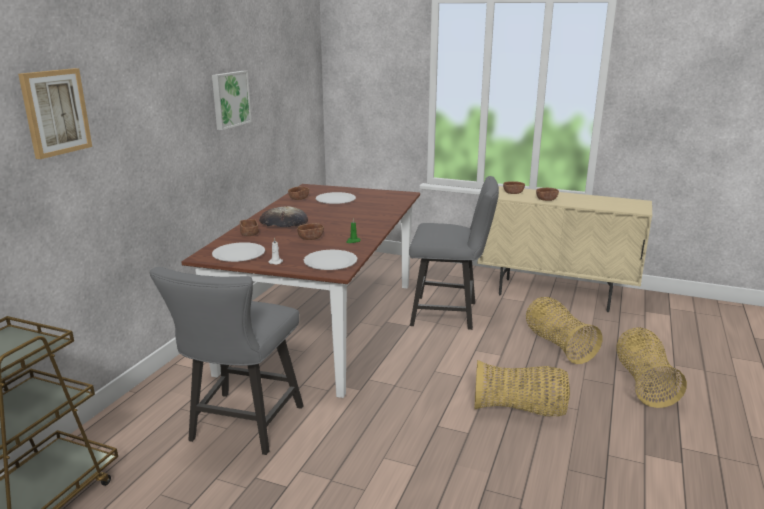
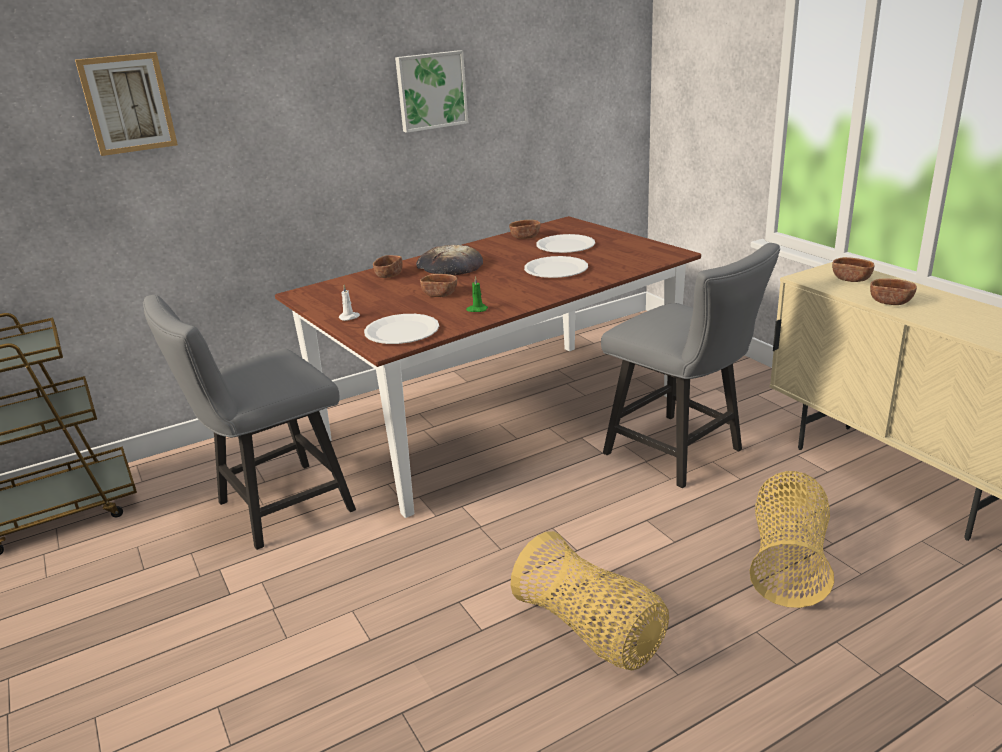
camera: 40 degrees right, 5 degrees up
white plate [212,242,265,262] -> white plate moved to [524,256,588,278]
basket [616,327,687,408] -> none

